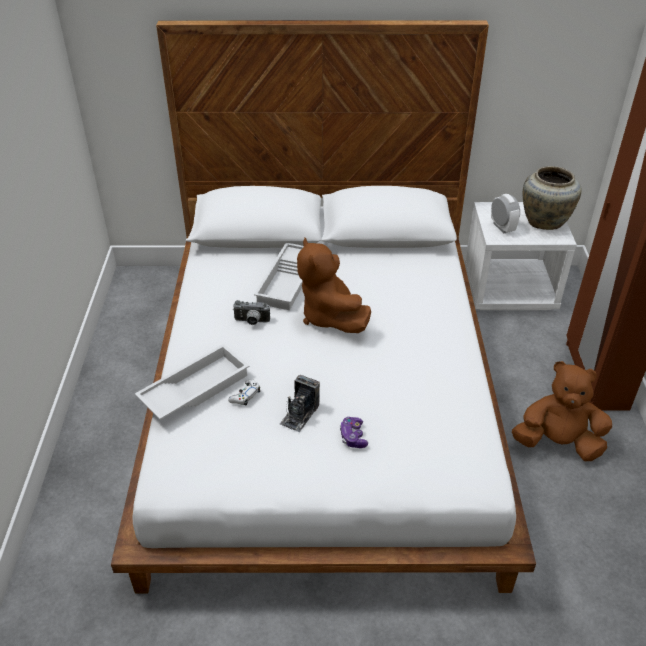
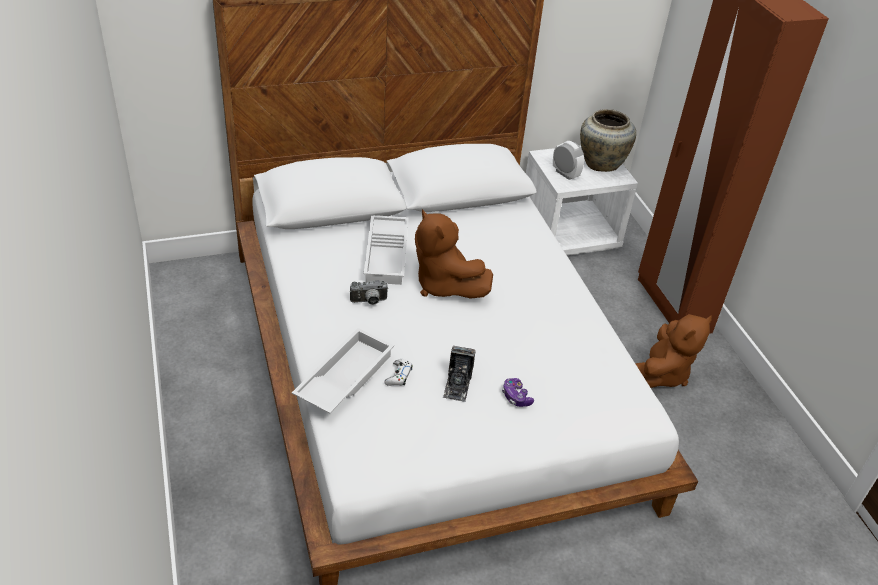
camera: 20 degrees left, 0 degrees up
brown plush toy [512,361,612,461] -> brown plush toy turned 135 degrees clockwise [635,314,712,388]

